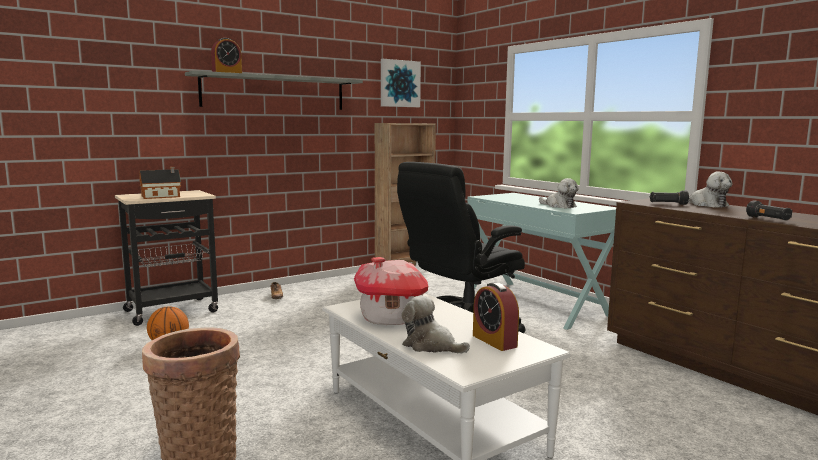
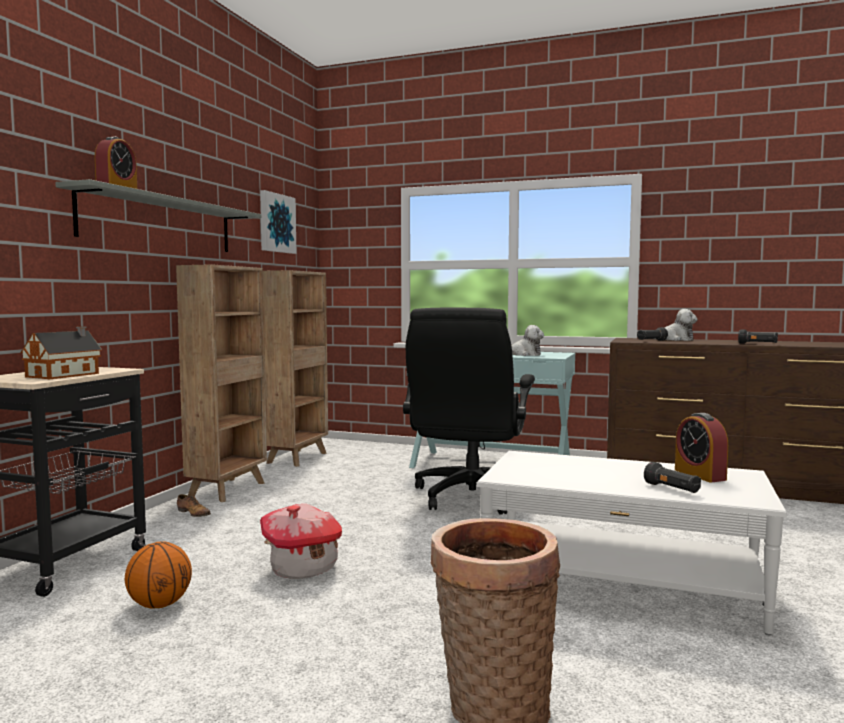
camera: 35 degrees left, 5 degrees down
toy house [354,257,428,325] -> toy house moved to [260,504,342,579]
plush toy [402,295,470,353] -> black flashlight [644,462,701,493]
alarm clock [473,282,519,351] -> alarm clock turned 45 degrees clockwise [675,413,728,482]
none -> brown bookcase [176,264,267,502]

